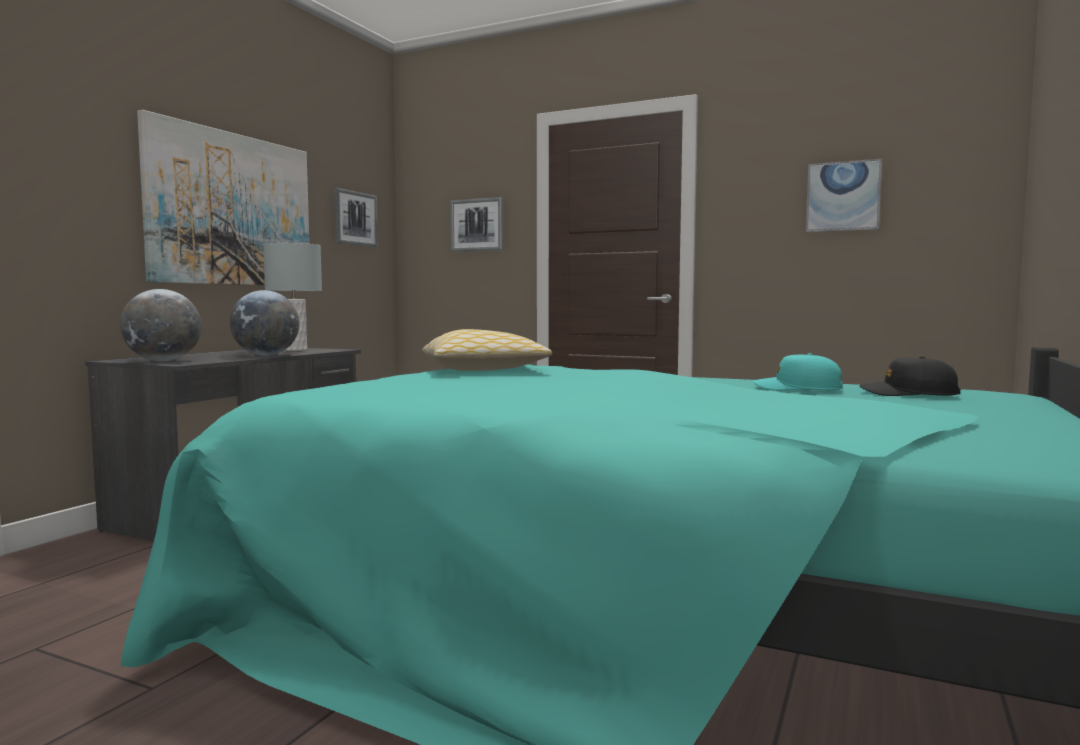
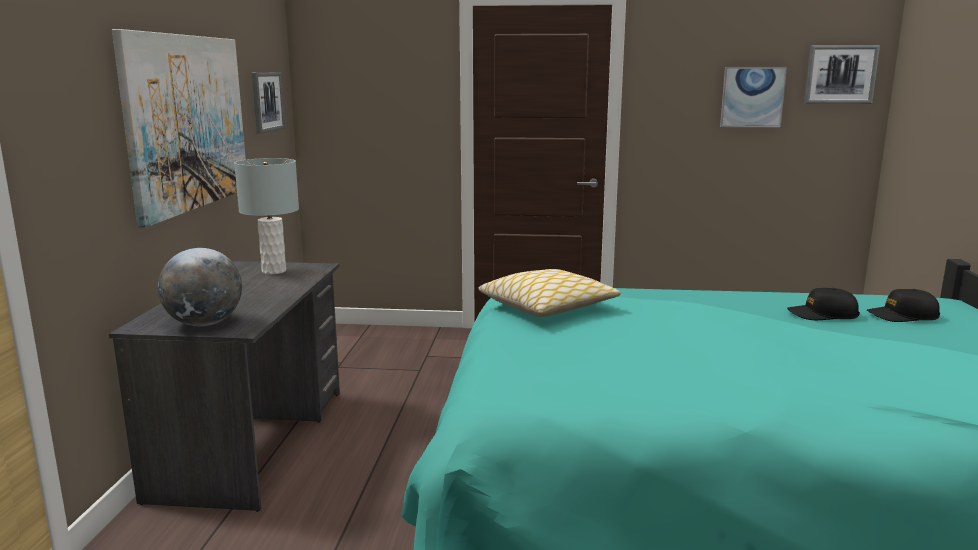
camera: 20 degrees left, 10 degrees up
globe [230,290,299,356] -> none
picture [450,197,503,252] -> picture moved to [804,45,880,104]
turquoise cap [753,353,843,391] -> black cap [787,288,860,320]

